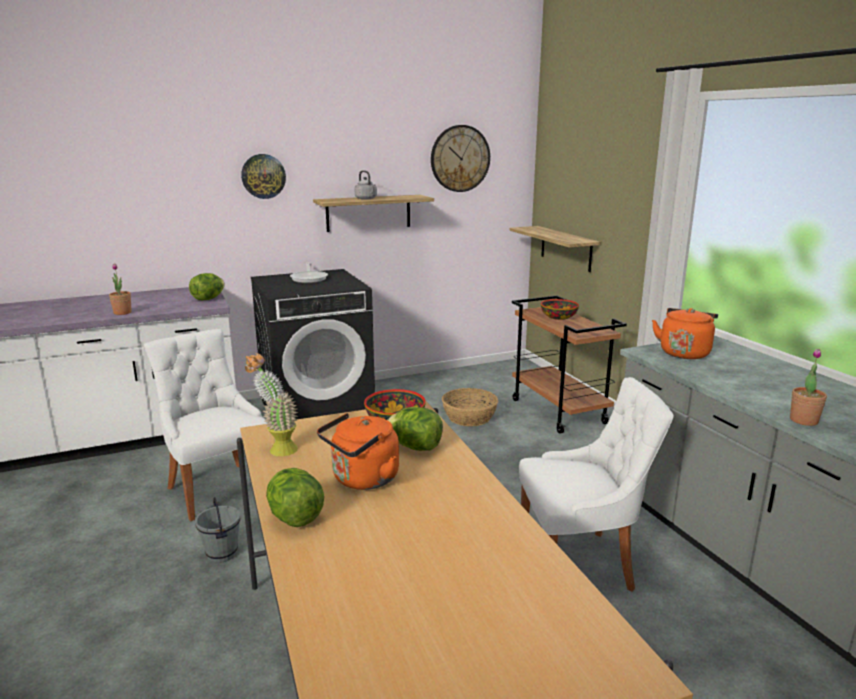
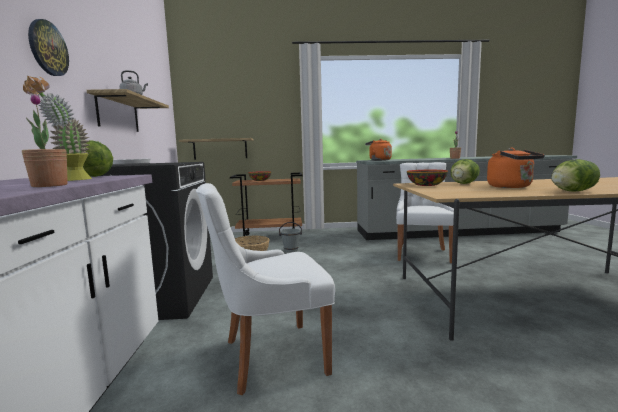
camera: 70 degrees left, 10 degrees down
grey bucket [195,497,240,563] -> grey bucket moved to [279,222,302,252]
potted plant [245,353,298,456] -> potted plant moved to [23,76,92,181]
wall clock [431,125,490,192] -> none

